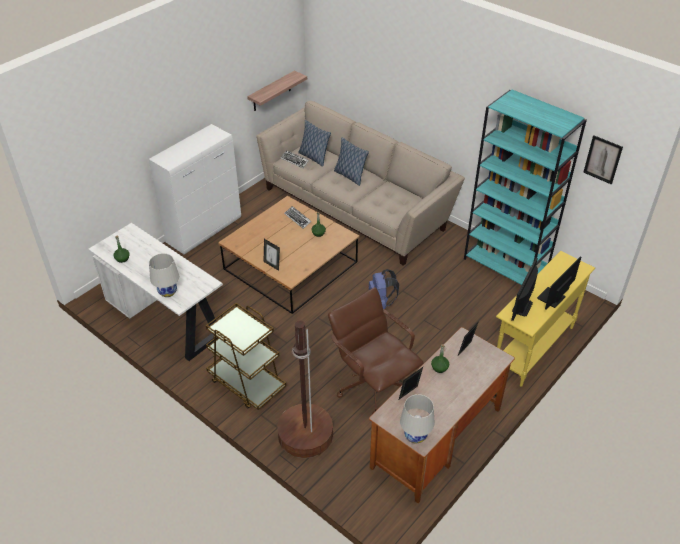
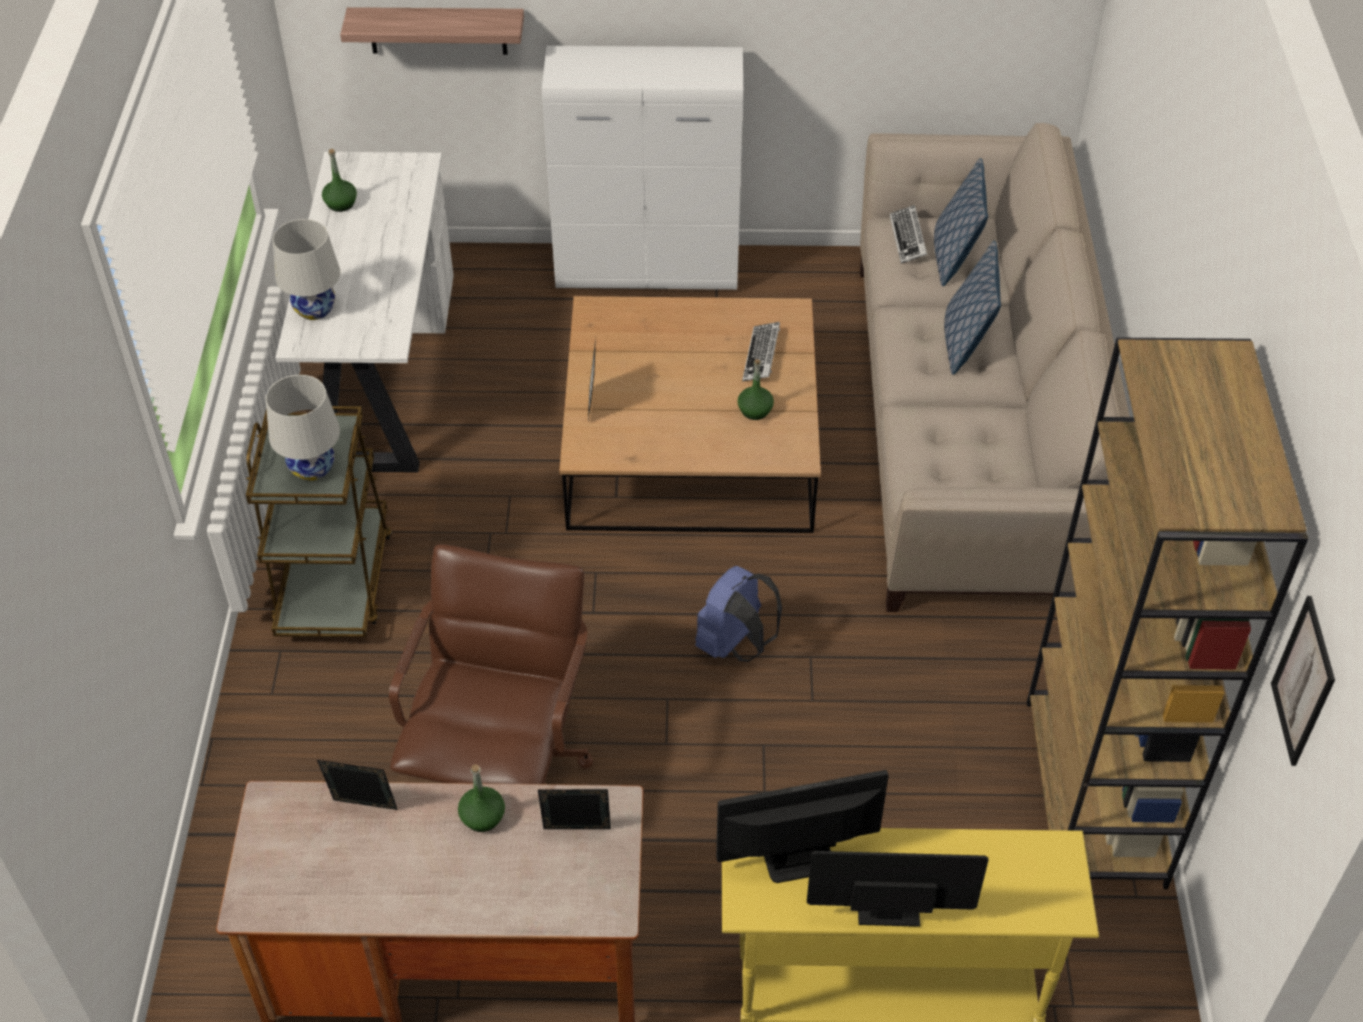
camera: 50 degrees right, 5 degrees up
shelf [247,70,307,111] -> shelf moved to [340,7,524,55]
brown floor lamp [277,321,333,458] -> none
white table lamp [400,394,434,443] -> white table lamp moved to [266,375,340,481]
turquoise bookcase [464,90,587,285] -> brown bookcase [1027,337,1308,889]

